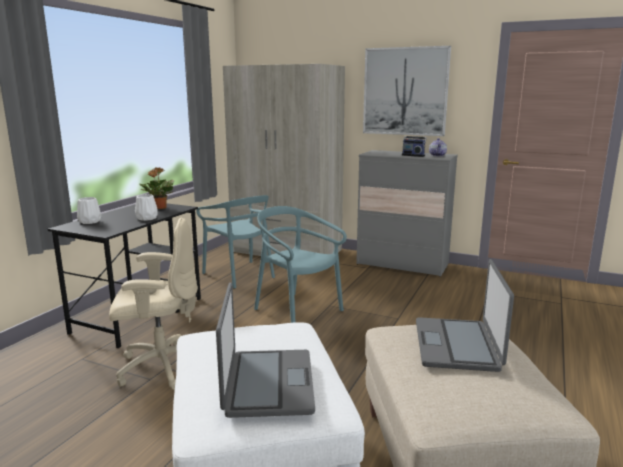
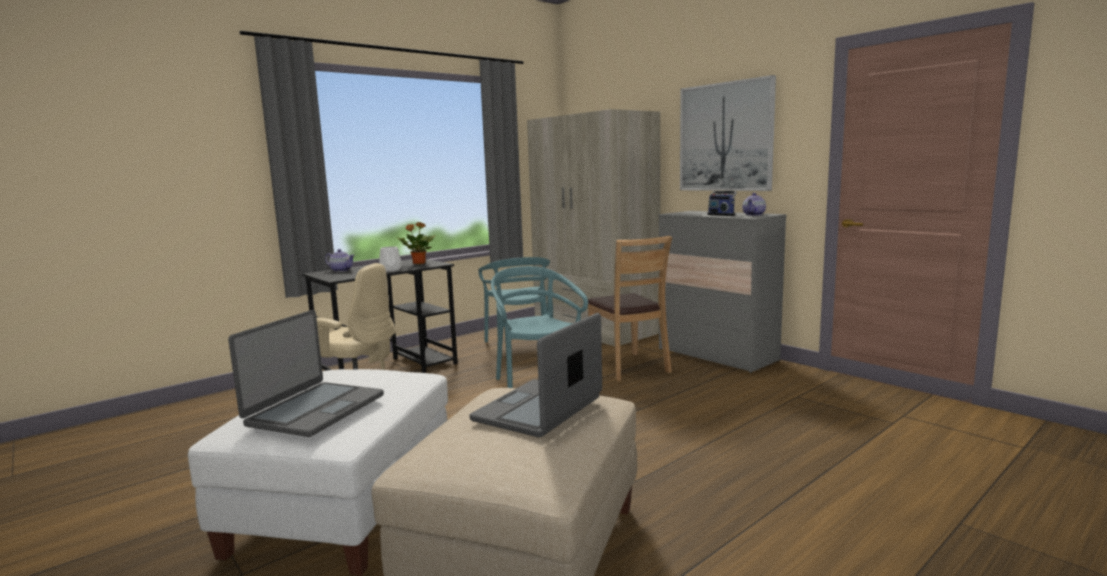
camera: 25 degrees right, 5 degrees down
white vase [77,197,101,224] -> teapot [325,249,355,272]
none -> brown chair [588,236,672,381]

